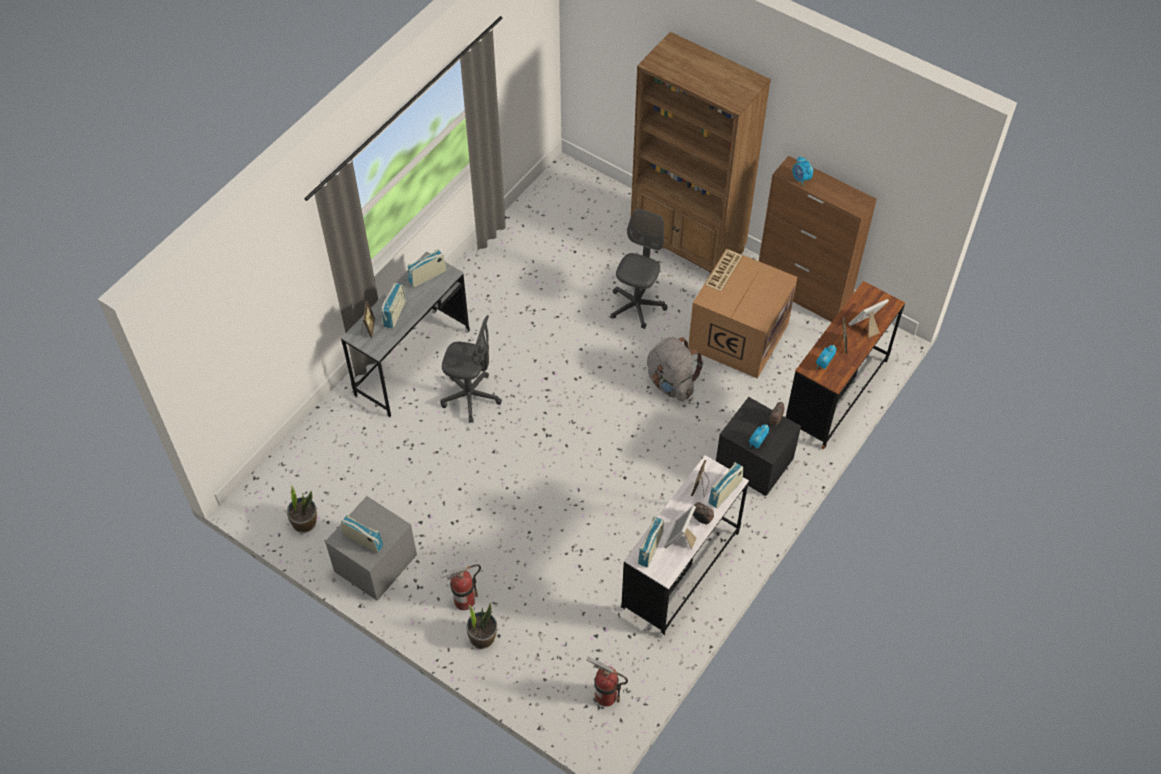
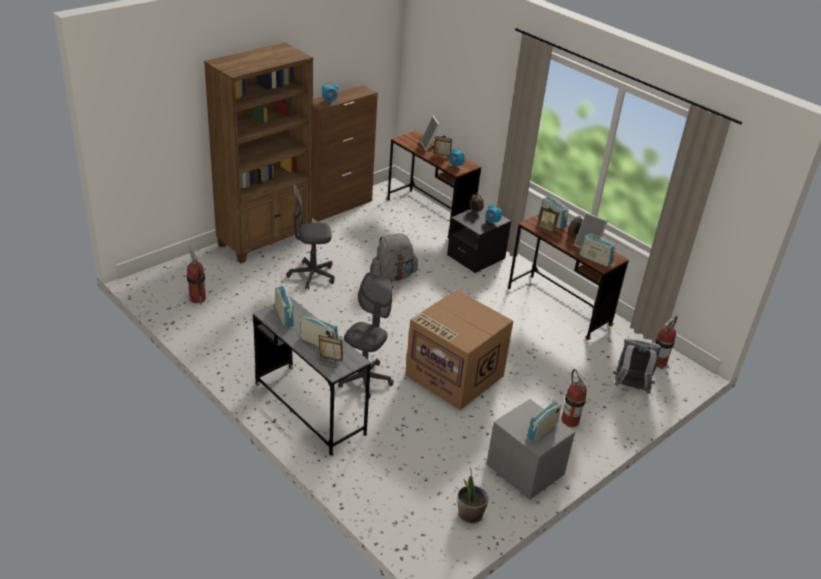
camera: 80 degrees left, 20 degrees down
potted plant [466,603,497,649] -> none
grey office chair [611,209,668,329] -> grey office chair turned 45 degrees counterclockwise [287,184,335,290]
white desk [620,455,749,637] -> brown desk [508,214,629,340]
cardboard box [688,248,798,379] -> cardboard box moved to [405,290,513,410]
none -> fire extinguisher [187,245,206,304]
none -> grey backpack [613,339,661,394]

